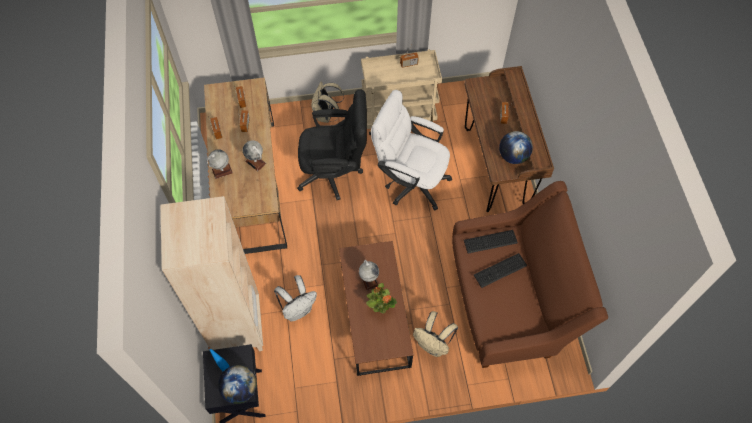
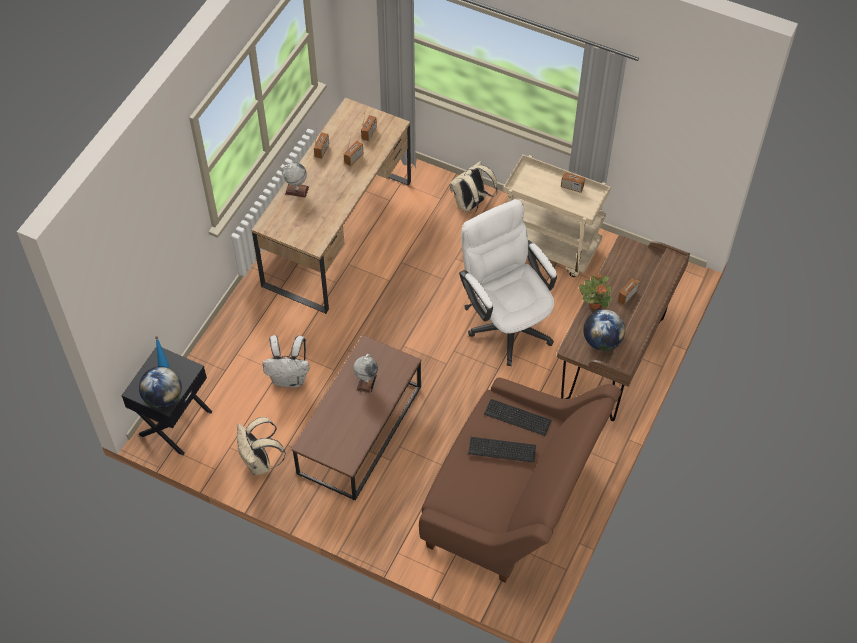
camera: 35 degrees right, 5 degrees down
beige bookcase [161,196,263,351] -> none
globe [243,140,266,171] -> none
black office chair [297,89,367,200] -> none
potted plant [366,283,397,313] -> potted plant moved to [579,274,612,309]
beige backpack [413,311,458,357] -> beige backpack moved to [237,417,286,475]

